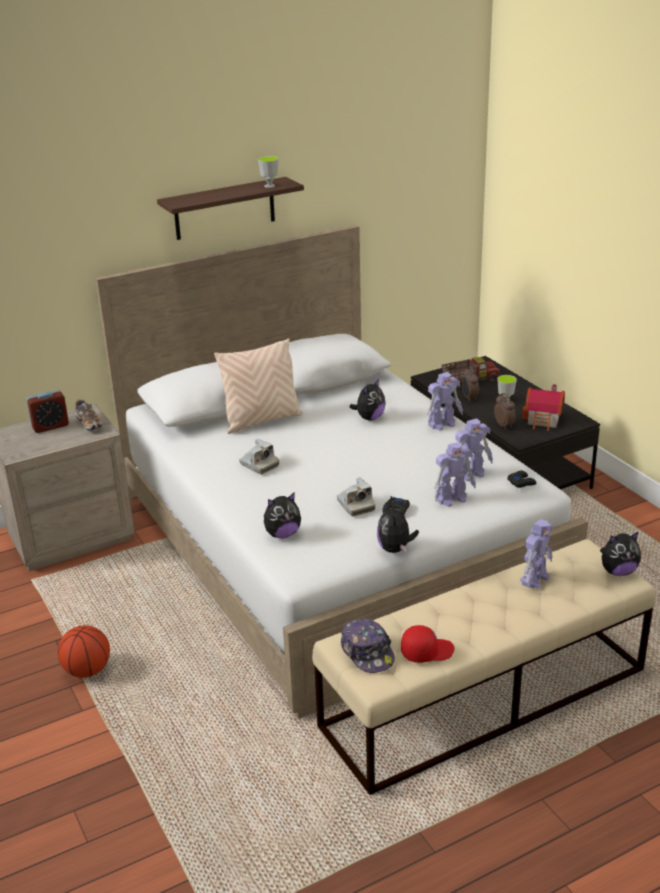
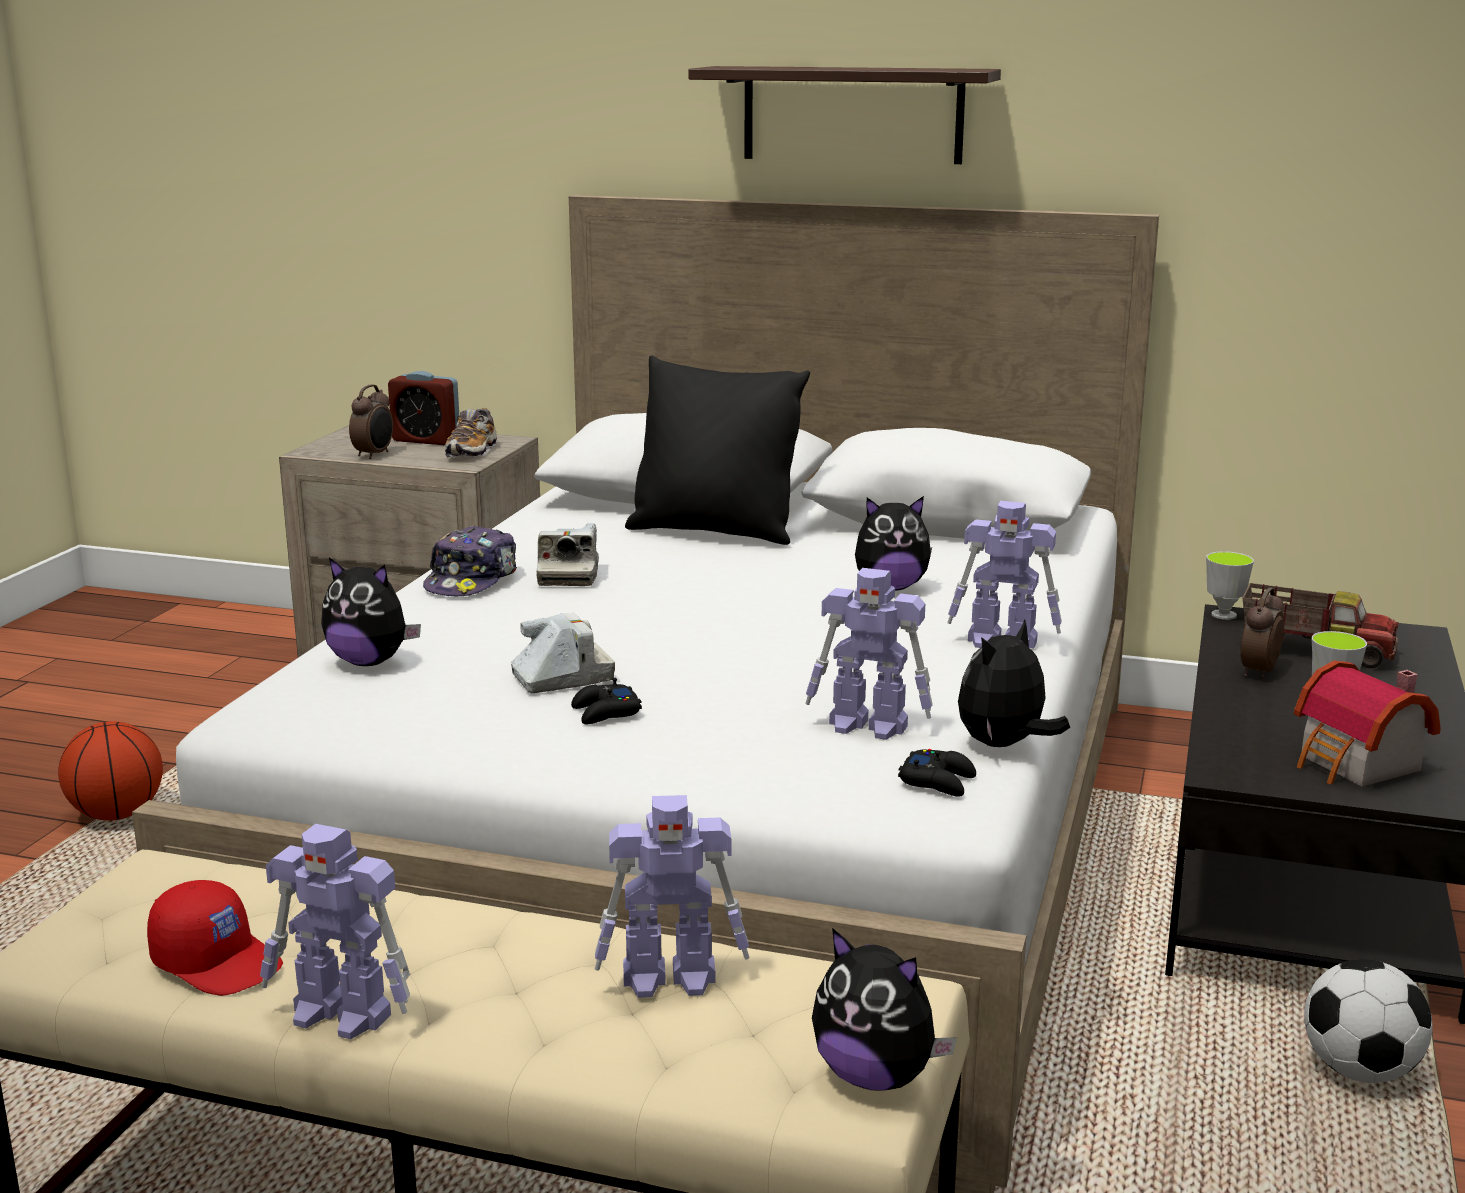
camera: 45 degrees right, 10 degrees down
beige pillow [214,338,303,434] -> black pillow [625,355,810,545]
cup [258,156,279,188] -> cup moved to [1206,551,1254,620]
camera [337,477,376,517] -> camera turned 135 degrees counterclockwise [511,612,615,693]
cap [341,618,395,673] -> cap moved to [423,525,517,596]
plush toy [377,501,419,553] -> plush toy moved to [958,620,1070,747]
toy robot [434,442,476,507] -> toy robot moved to [260,824,410,1039]
alarm clock [494,393,516,429] -> alarm clock moved to [349,384,393,459]
none -> football [1304,959,1432,1083]

